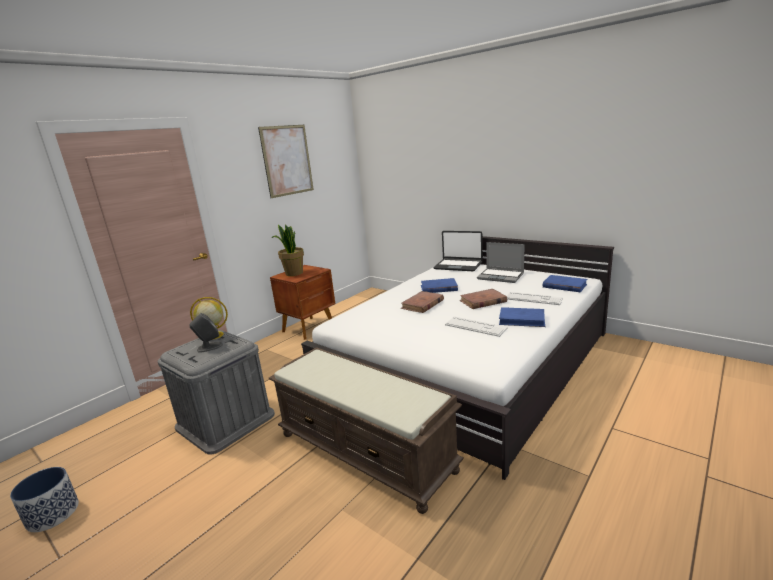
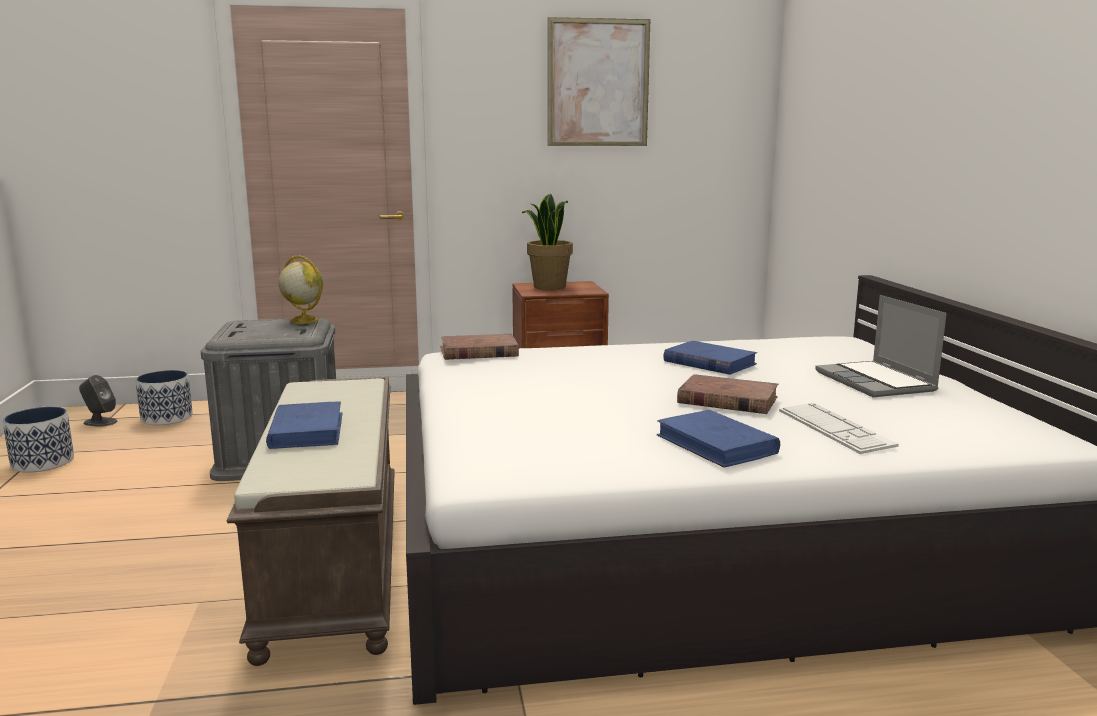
camera: 40 degrees right, 5 degrees down
grey speaker [189,313,223,353] -> grey speaker moved to [79,375,117,427]
brown book [401,291,444,313] -> brown book moved to [440,334,519,360]
laptop [434,231,483,271] -> none
keyboard [445,317,508,337] -> none
blue book [543,275,587,292] -> blue book moved to [266,402,343,449]
none -> planter [135,370,193,425]

